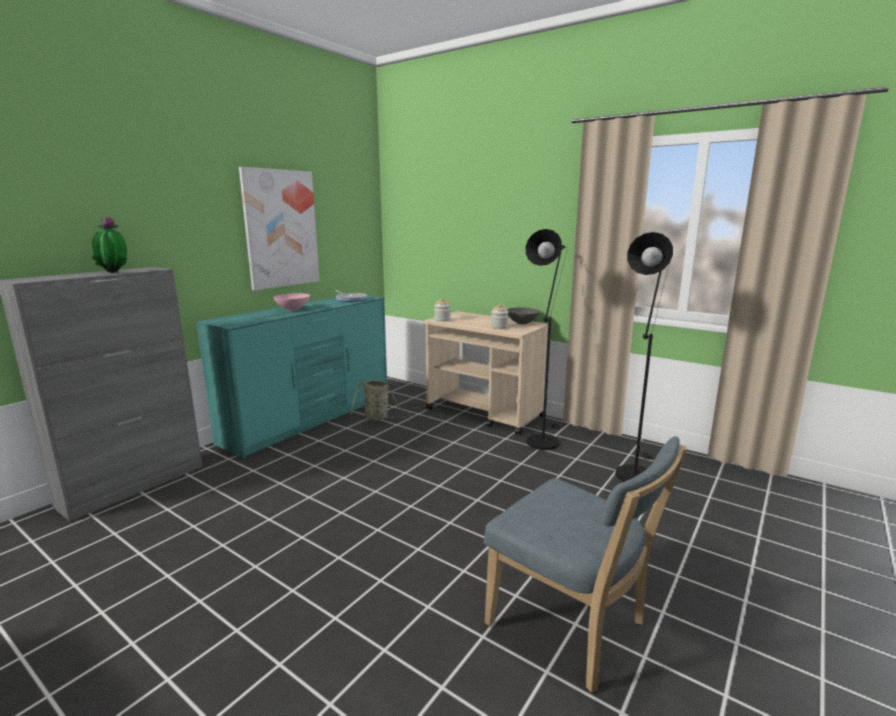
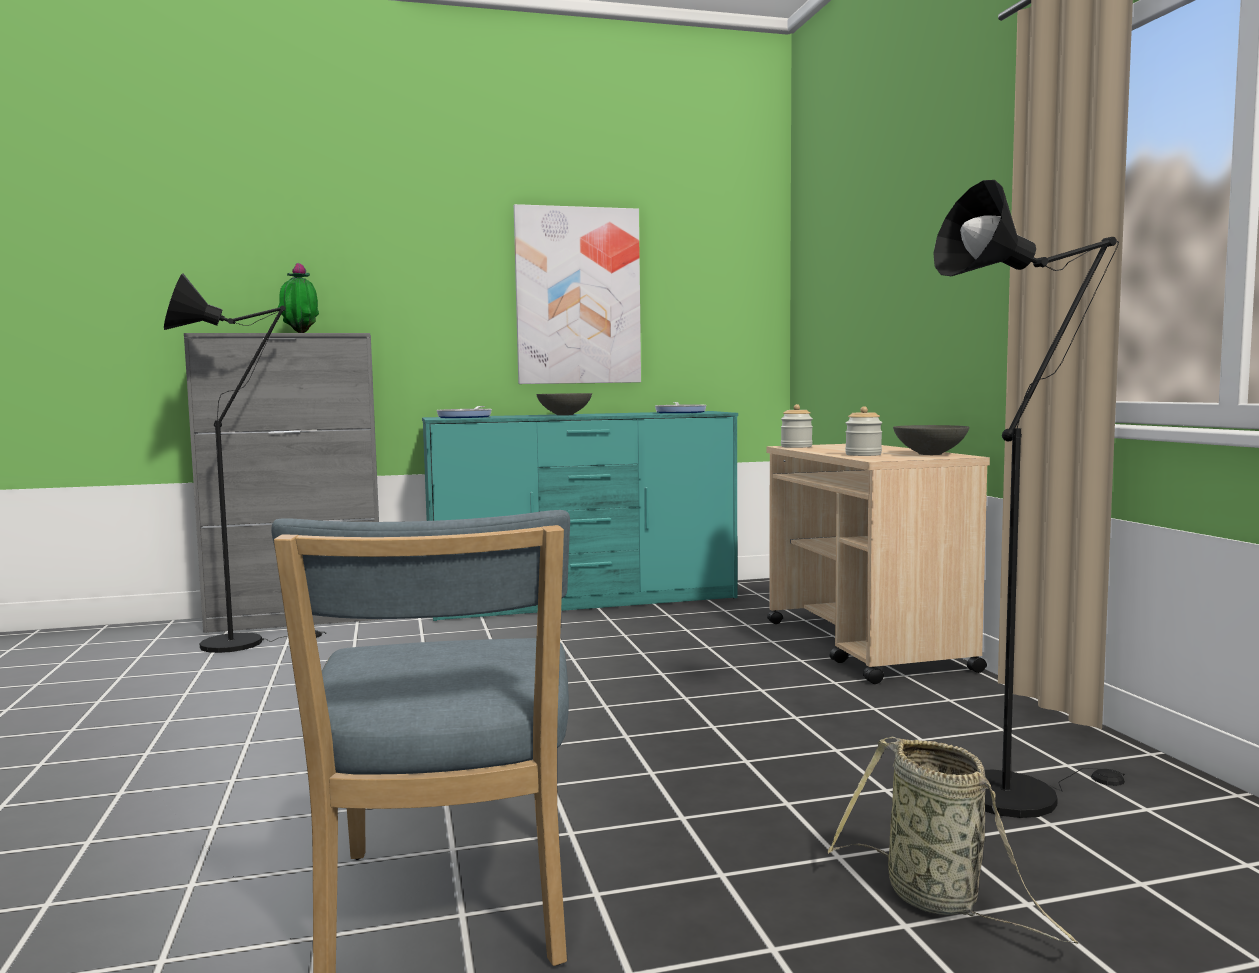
camera: 40 degrees right, 10 degrees down
pink bowl [273,293,310,310] -> grey bowl [536,393,592,415]
basket [350,380,412,421] -> basket moved to [828,737,1078,944]
black floor lamp [526,229,567,450] -> black floor lamp moved to [164,274,326,653]
none -> frying pan [436,406,492,418]

